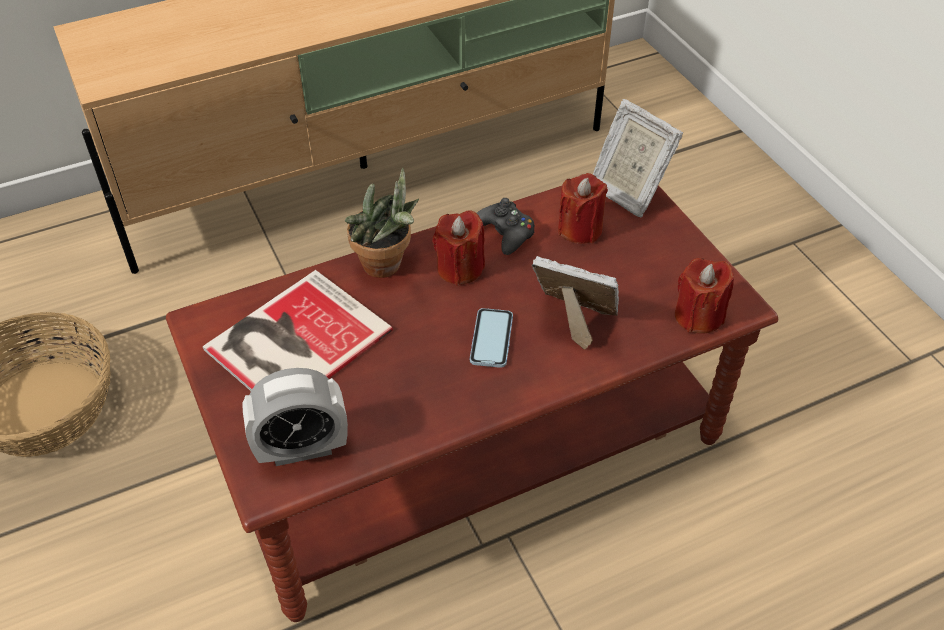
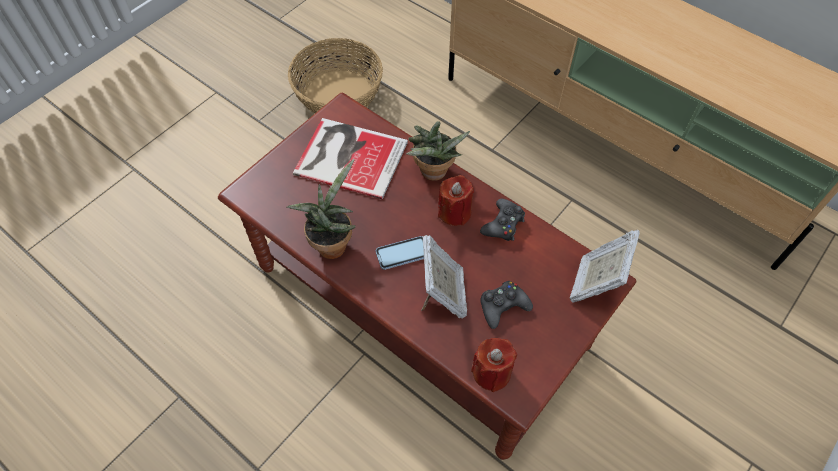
camera: 65 degrees right, 10 degrees up
alarm clock [242,368,348,466] -> none
red candle [558,173,608,244] -> none
none -> potted plant [287,159,355,259]
none -> black game controller [480,281,533,329]

